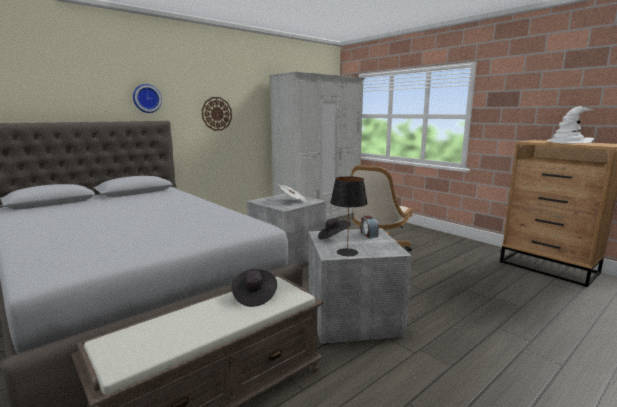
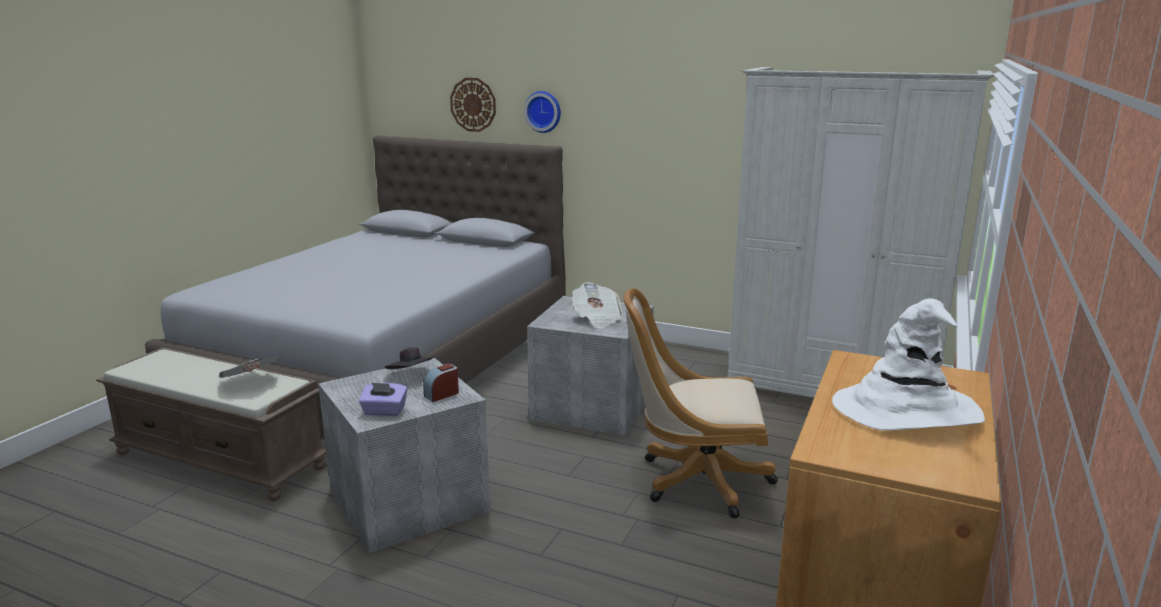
camera: 65 degrees right, 5 degrees up
wall clock [202,97,232,131] -> wall clock moved to [450,78,496,132]
black hat [232,269,277,307] -> newspaper [219,355,279,378]
black table lamp [330,177,368,256] -> none
none -> purple tissue box [359,382,408,416]

